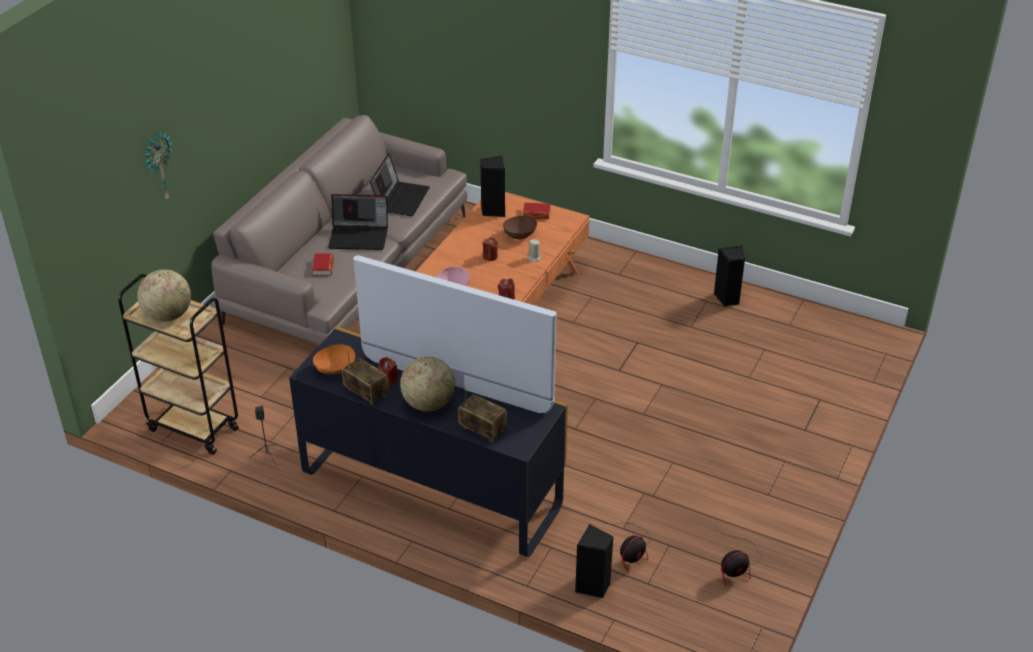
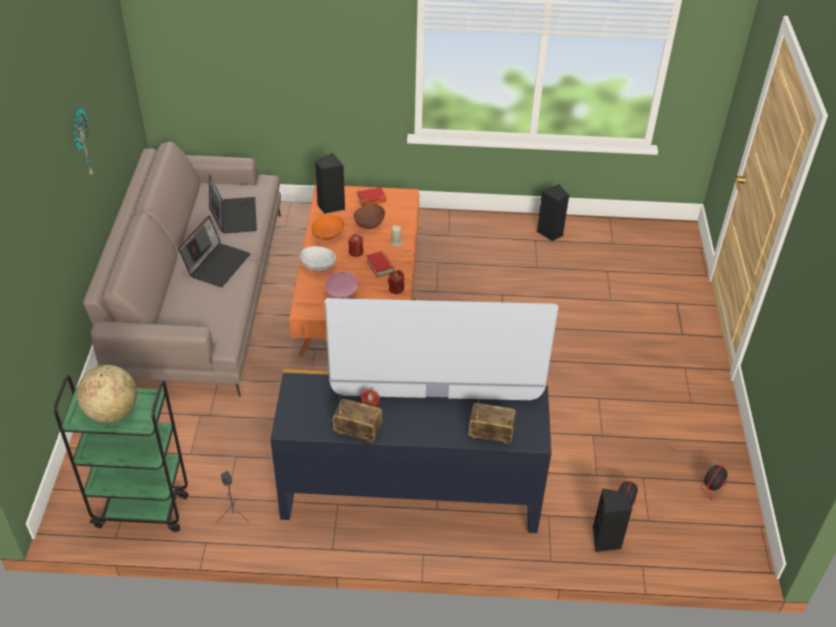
camera: 25 degrees left, 5 degrees up
brown cart [118,274,239,455] -> green cart [54,375,188,532]
wall clock [144,130,172,201] -> wall clock moved to [73,107,94,177]
book [312,253,334,276] -> book moved to [366,251,394,277]
orange bowl [313,345,356,374] -> orange bowl moved to [311,215,345,240]
laptop [328,194,388,250] -> laptop turned 45 degrees counterclockwise [178,215,250,287]
globe [400,357,455,411] -> none
none -> white bowl [300,246,336,271]

